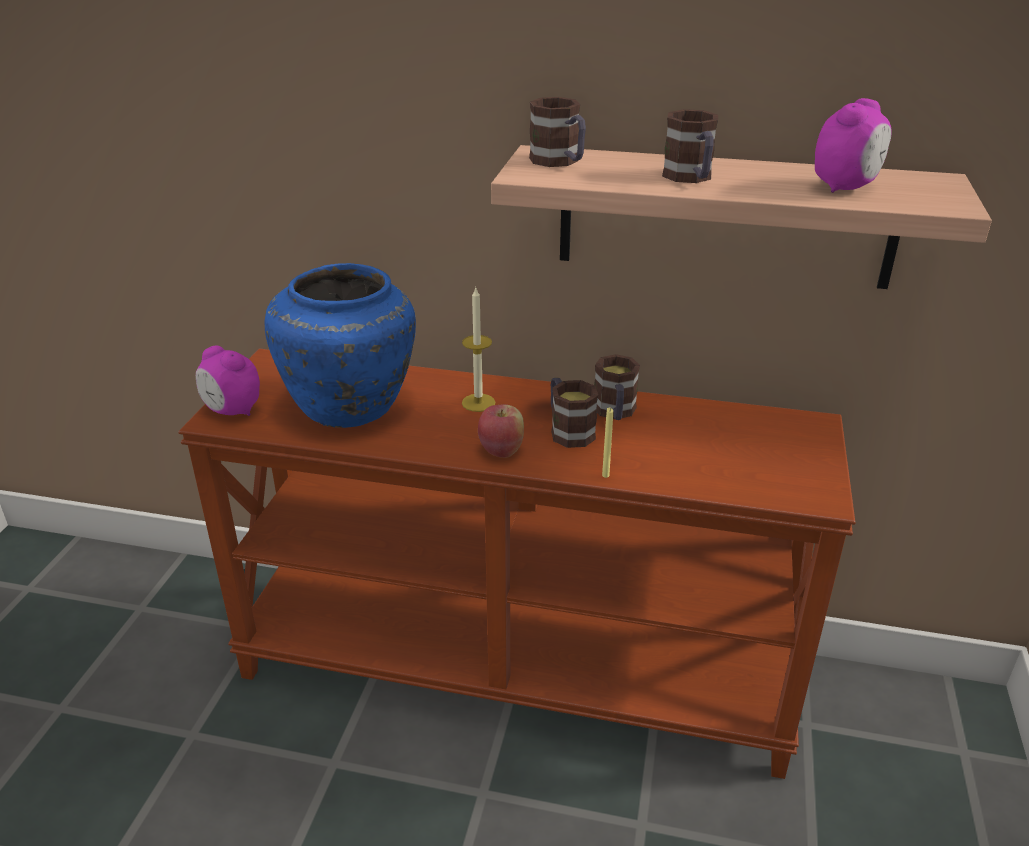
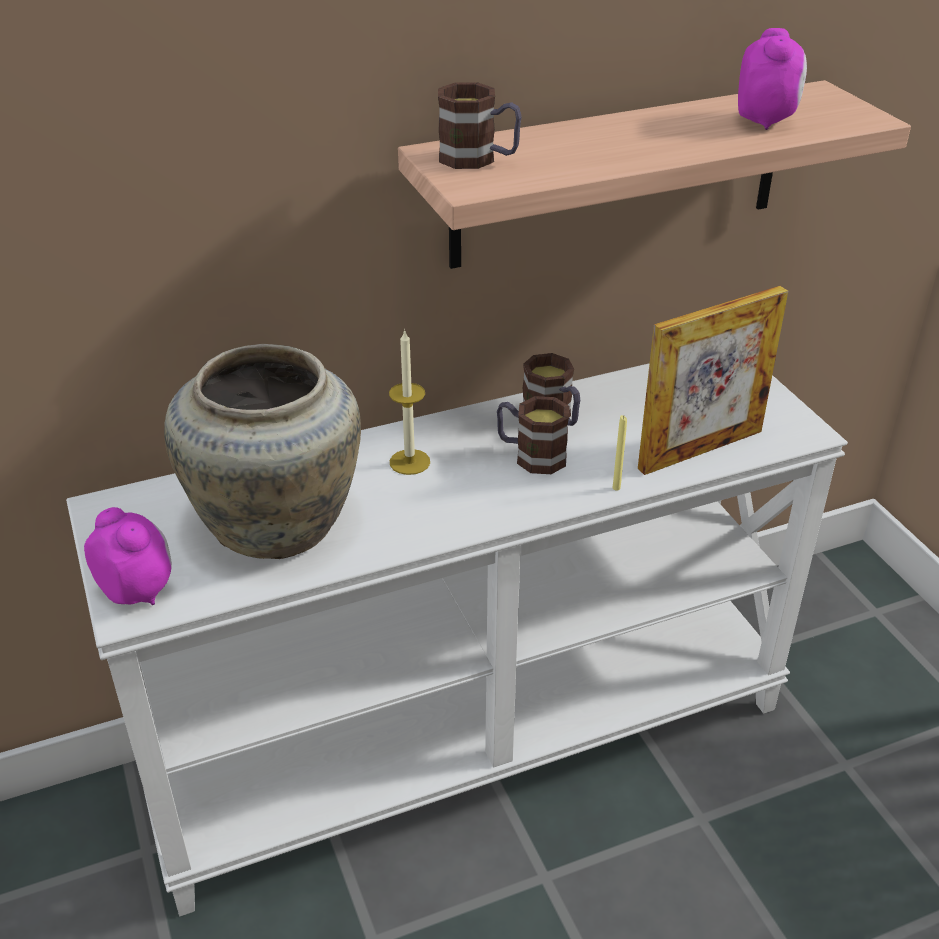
camera: 35 degrees left, 5 degrees up
brown console table [178,349,856,779] -> white console table [66,363,848,917]
alarm clock [196,345,260,416] -> alarm clock turned 135 degrees counterclockwise [84,507,172,605]
blue vase [265,263,416,428] -> beige vase [164,344,361,559]
apple [478,404,524,458] -> none
mug [662,109,718,183] -> none
none -> picture frame [638,286,788,475]

